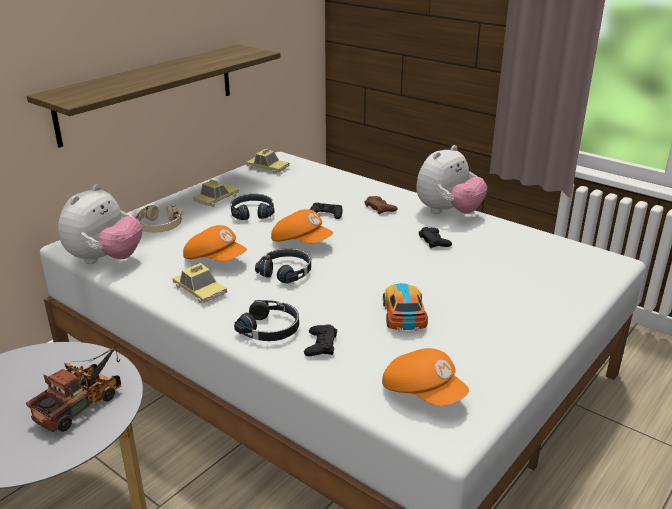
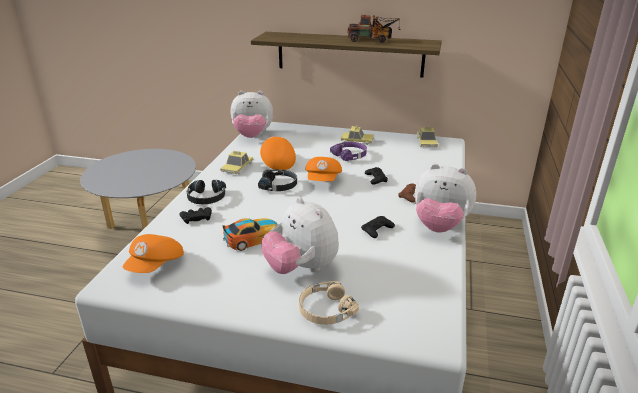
camera: 65 degrees right, 0 degrees up
toy truck [26,346,122,432] -> toy truck moved to [347,15,400,43]
beige headphones [136,205,183,233] -> beige headphones moved to [299,281,359,325]
orange cap [183,225,247,261] -> orange cap turned 150 degrees clockwise [260,136,296,170]
black headphones [230,194,274,220] -> purple headphones [330,142,367,161]
none -> plush toy [262,197,339,274]

